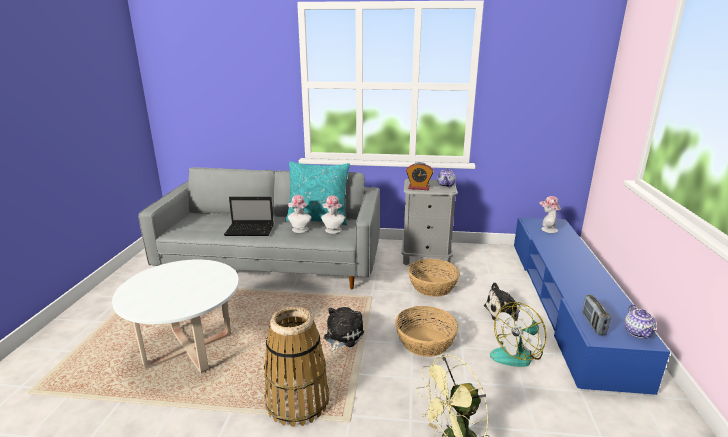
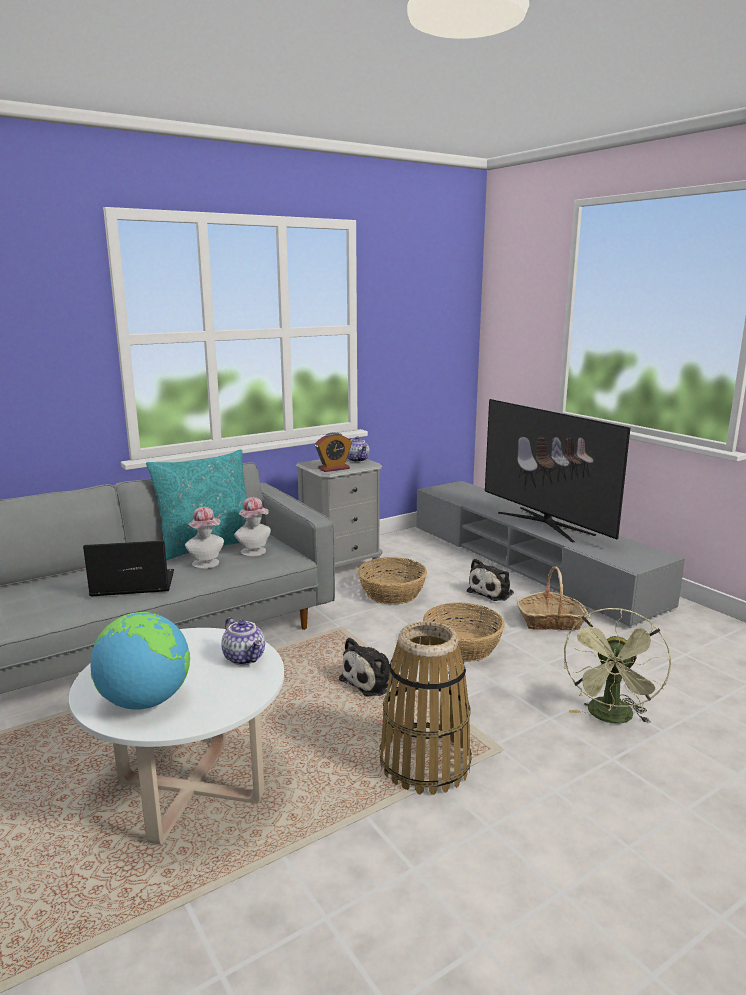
camera: 40 degrees left, 5 degrees down
laptop [224,197,274,236] -> laptop turned 150 degrees counterclockwise [83,540,174,596]
plush toy [324,307,364,352] -> plush toy turned 120 degrees counterclockwise [339,637,399,696]
fan [490,302,546,367] -> basket [517,566,588,630]
blue tv stand [514,217,670,397] -> grey tv stand [416,481,685,628]
hat [540,196,561,233] -> none
radio [582,295,611,335] -> none
teapot [624,304,656,338] -> teapot moved to [221,617,265,665]
none -> globe [90,612,190,710]
none -> television [485,399,630,542]

